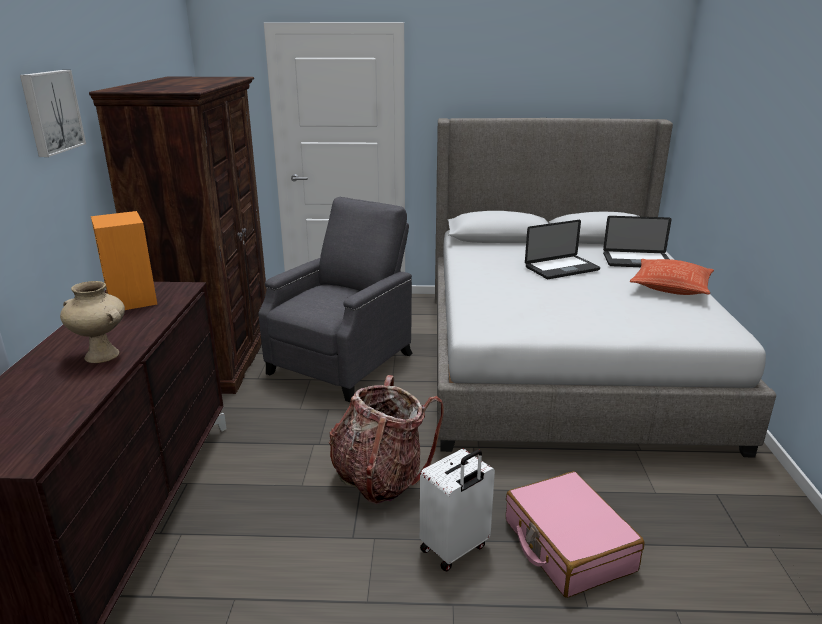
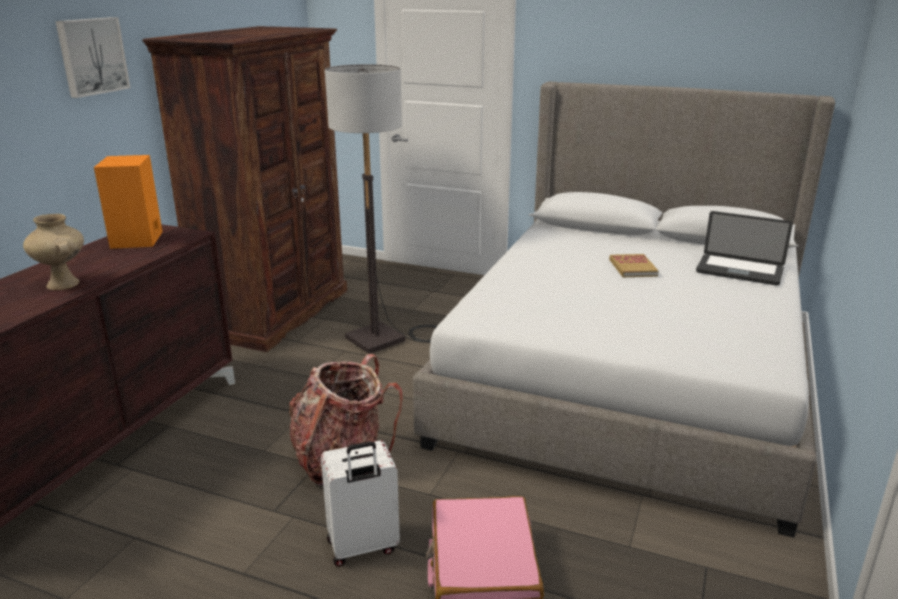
camera: 20 degrees right, 0 degrees up
grey armchair [258,197,413,402] -> floor lamp [325,64,437,354]
laptop [525,220,600,279] -> book [609,254,659,277]
orange pillow [630,259,714,295] -> none

